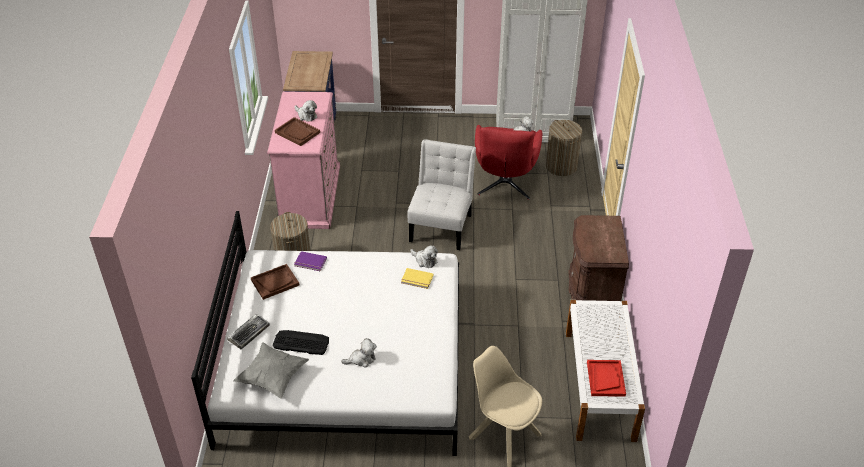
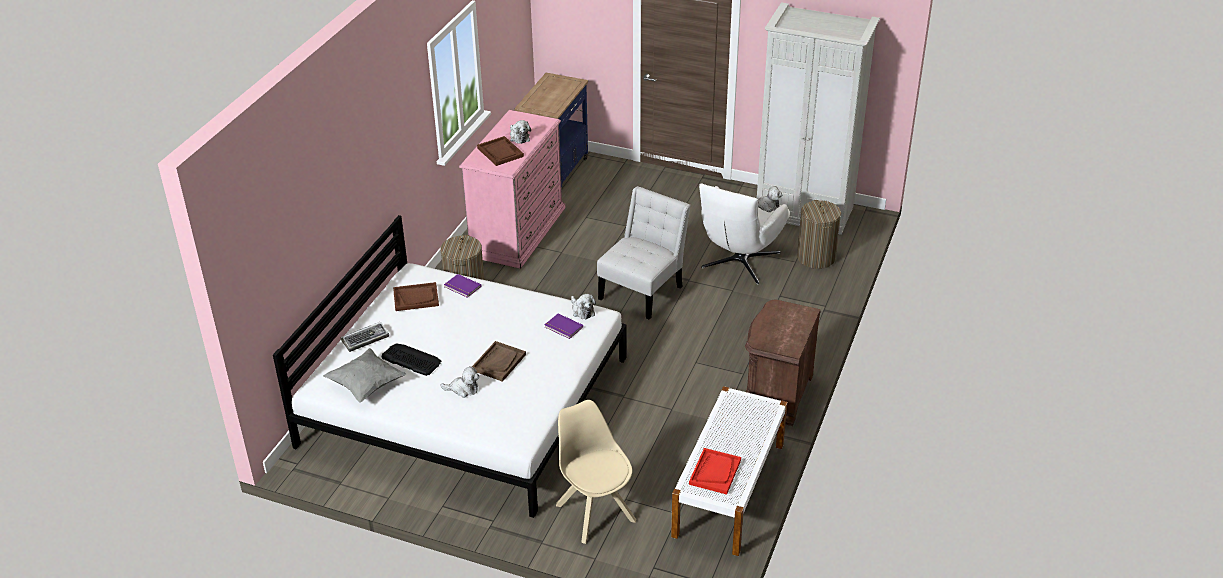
camera: 20 degrees right, 5 degrees down
yellow book [401,268,434,289] -> purple book [544,314,583,339]
red armchair [475,125,542,200] -> white armchair [699,183,790,284]
none -> brown tray [472,341,526,382]

